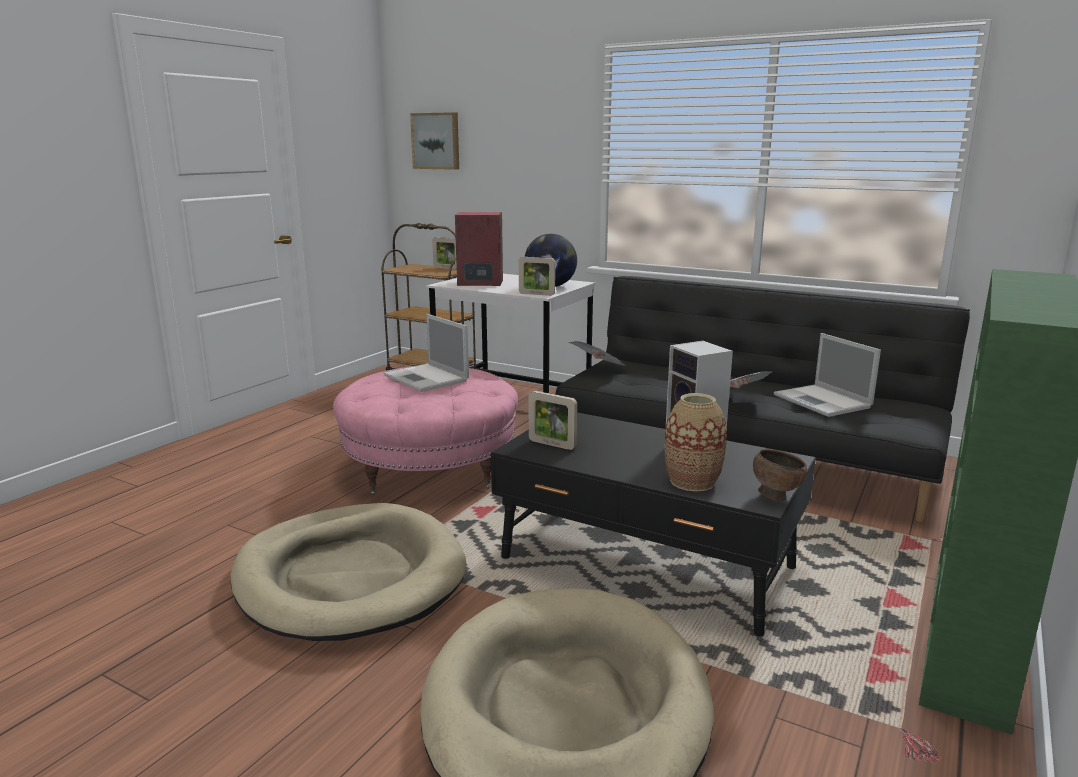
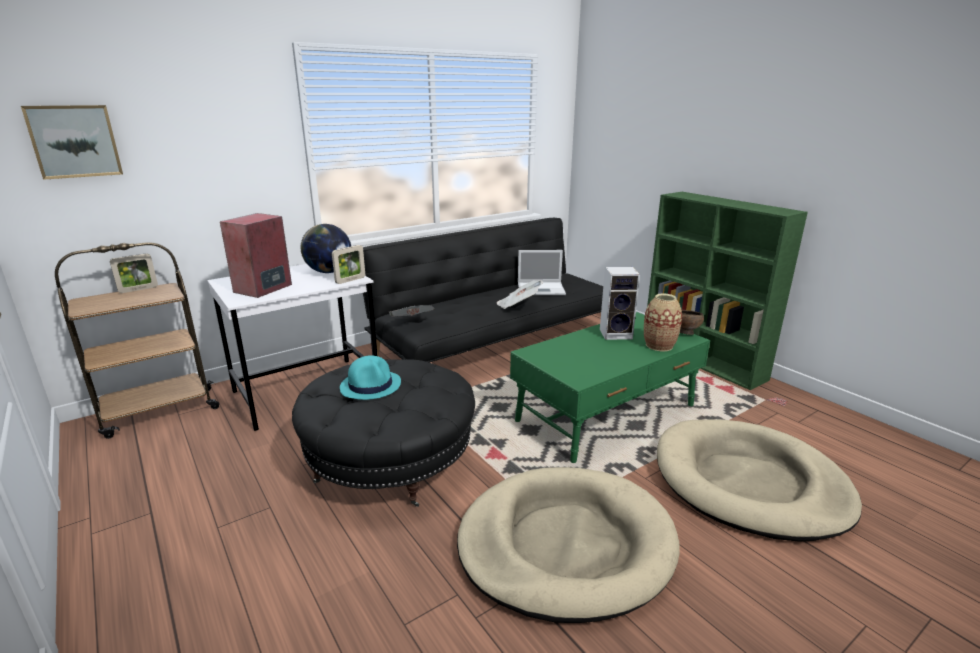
camera: 65 degrees left, 5 degrees up
pink ottoman [333,366,518,495] -> black ottoman [292,359,475,507]
laptop [384,314,469,392] -> turquoise hat [340,355,401,400]
black coffee table [491,413,816,636] -> green coffee table [510,312,710,463]
picture frame [529,391,577,450] -> none

